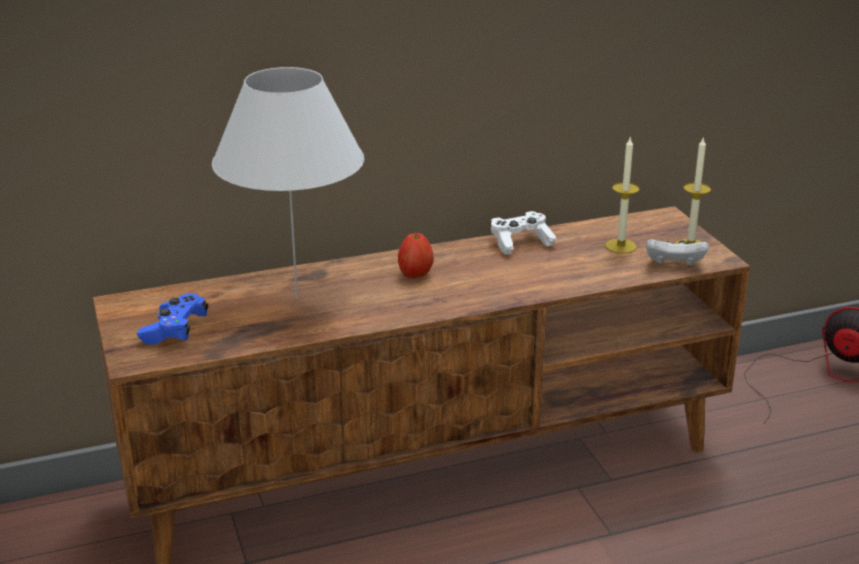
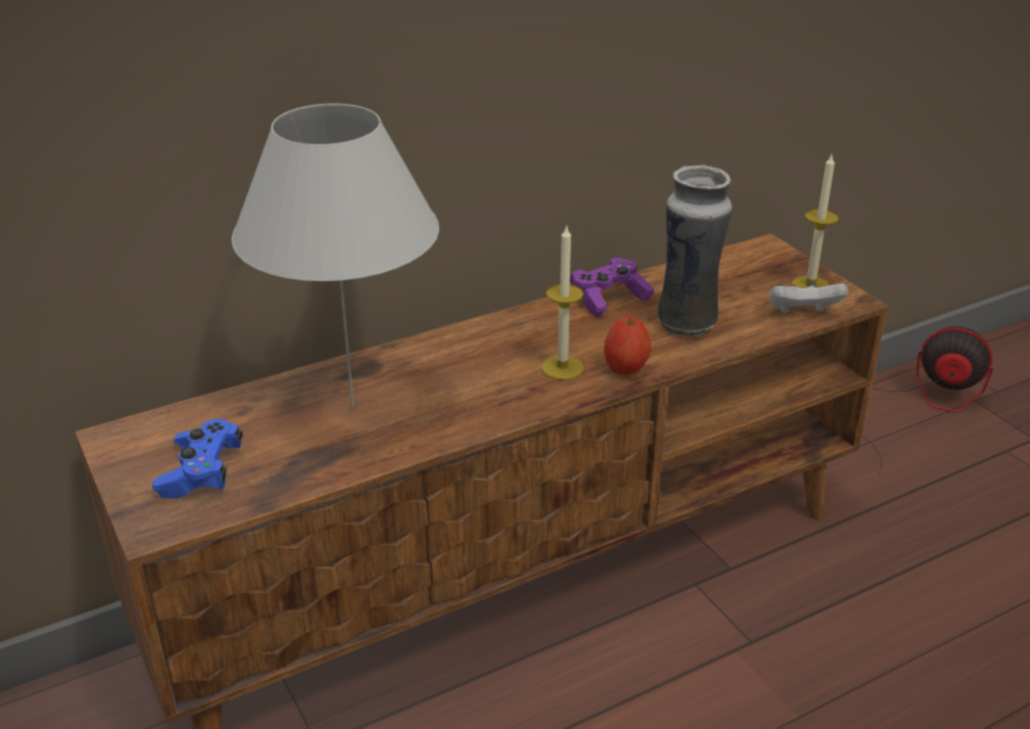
camera: 10 degrees left, 5 degrees up
apple [398,233,434,278] -> apple moved to [604,317,651,375]
white game controller [490,211,557,255] -> purple game controller [570,257,654,317]
candle [605,136,640,254] -> candle moved to [542,224,584,380]
none -> vase [657,165,732,337]

